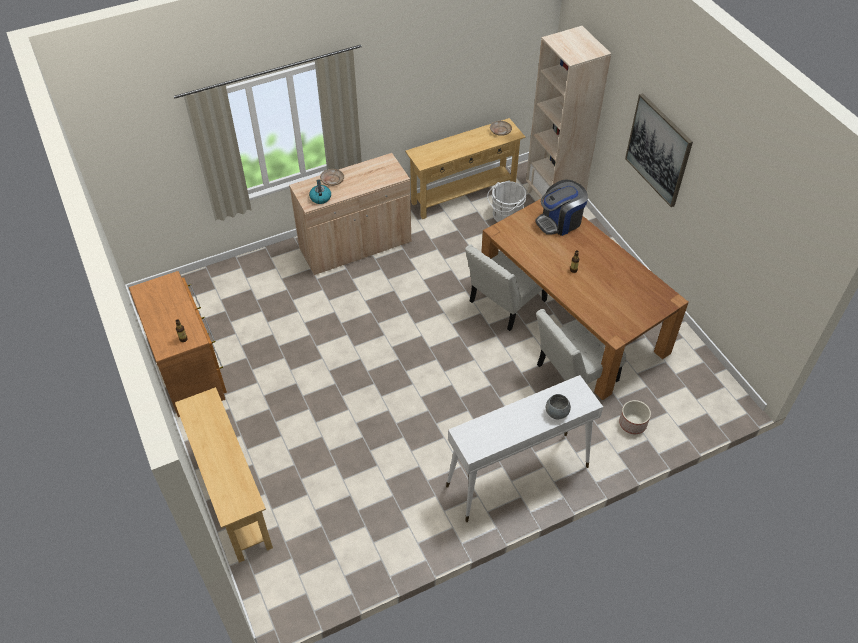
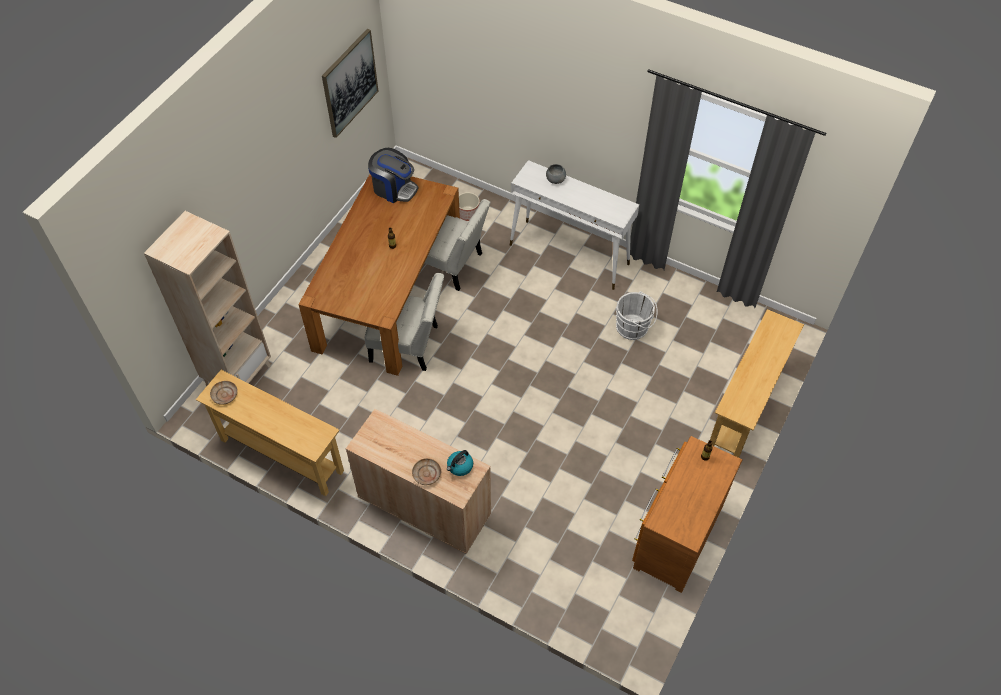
camera: 125 degrees left, 5 degrees up
white bucket [487,181,526,222] -> white bucket moved to [616,291,658,340]
coffee machine [535,179,588,236] -> coffee machine moved to [368,148,418,203]
picture [625,93,693,207] -> picture moved to [322,29,378,138]

